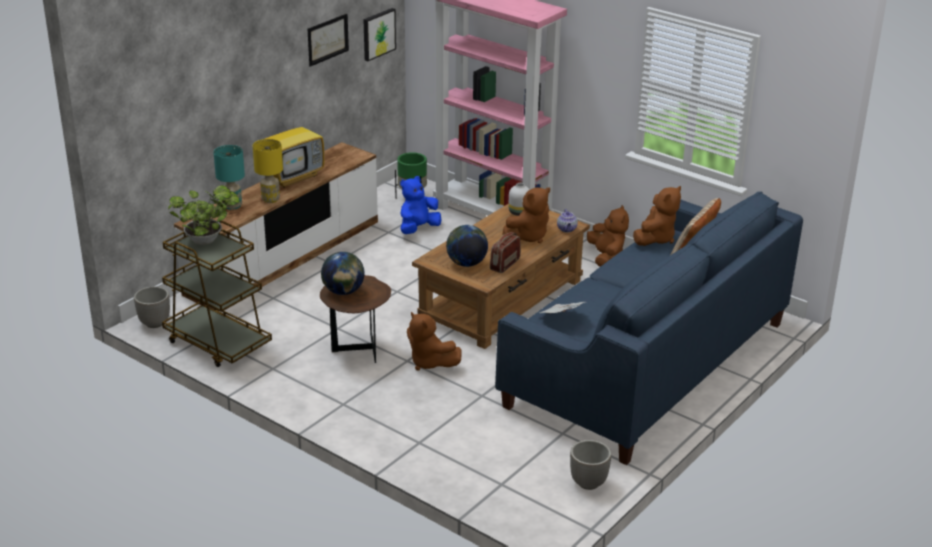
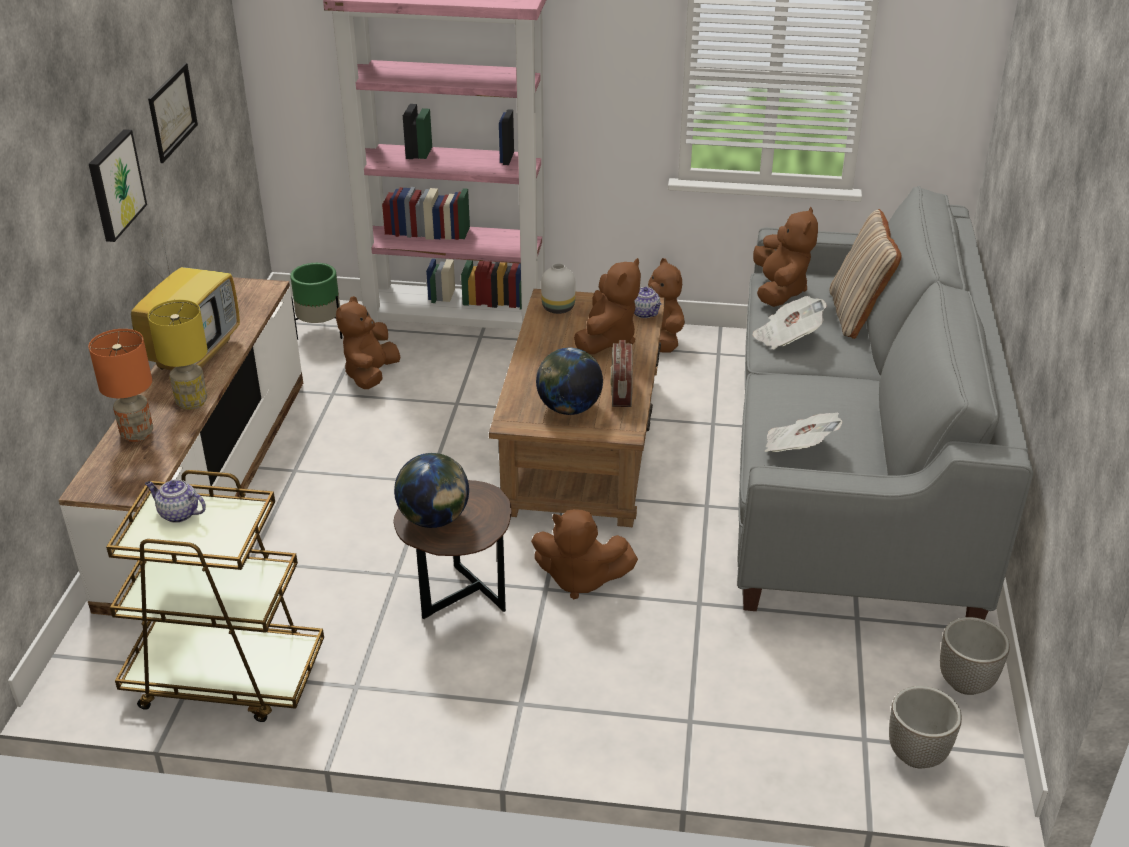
camera: 30 degrees left, 5 degrees up
planter [134,286,170,328] -> planter moved to [889,686,962,768]
potted plant [168,185,240,245] -> teapot [145,479,206,523]
turquoise table lamp [213,145,245,210] -> orange table lamp [89,329,153,442]
picture [363,8,396,61] -> picture moved to [89,129,147,242]
blue plush toy [400,176,441,234] -> brown plush toy [336,296,400,389]
blue sofa [495,192,803,465] -> grey sofa [737,186,1033,620]
none -> newspaper [753,296,827,350]

